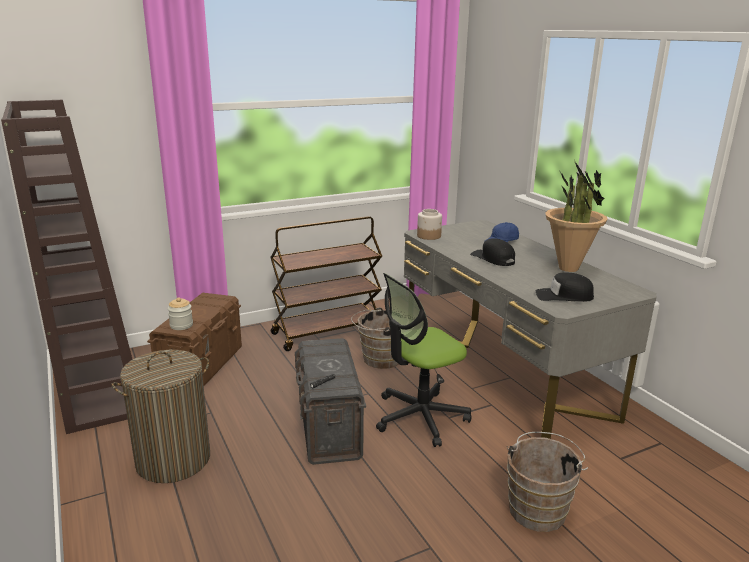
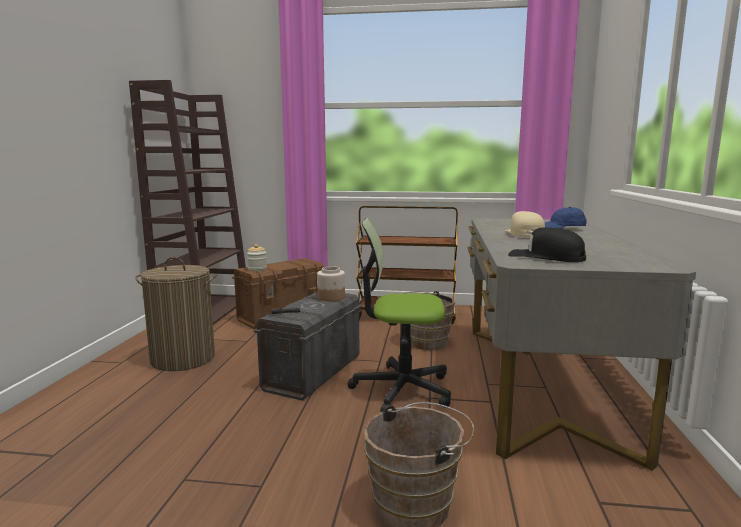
camera: 35 degrees right, 10 degrees down
jar [417,209,442,240] -> jar moved to [317,266,345,301]
black cap [470,238,515,266] -> beige cap [505,211,545,238]
potted plant [545,160,608,272] -> none

